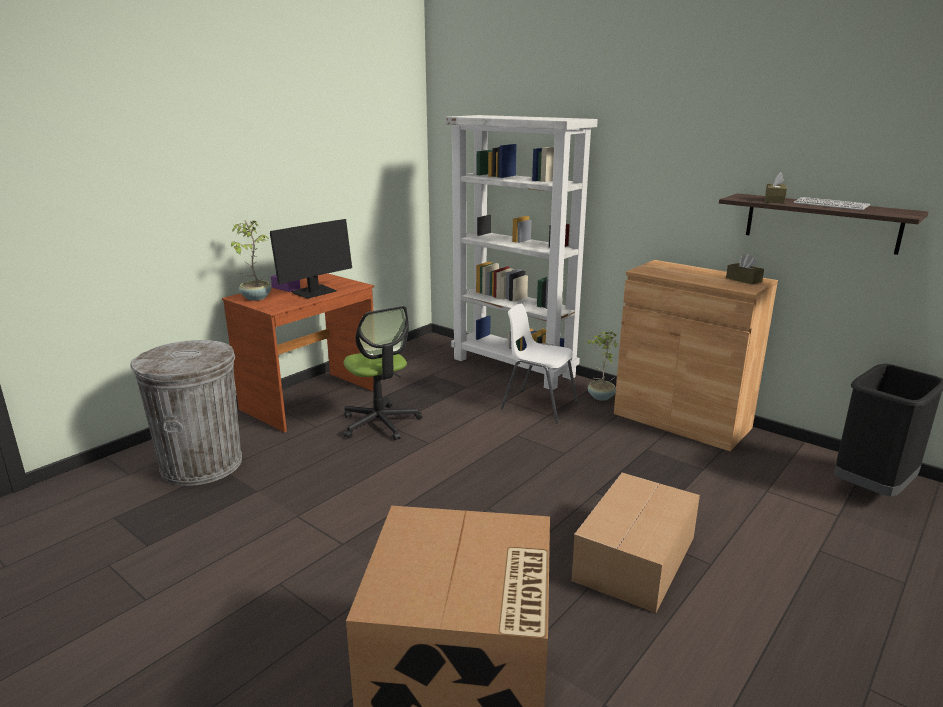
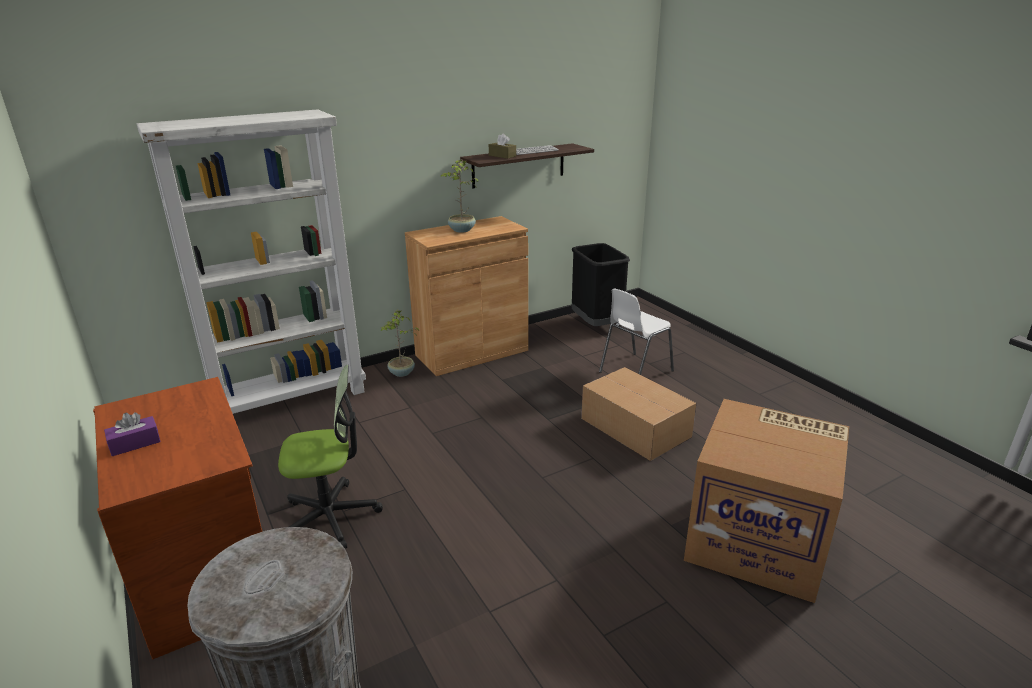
camera: 70 degrees left, 5 degrees up
potted plant [231,220,271,301] -> potted plant moved to [440,159,478,233]
monitor [270,219,352,299] -> none
white chair [501,304,578,423] -> white chair moved to [599,288,674,375]
brown tissue box [726,254,764,285] -> none

